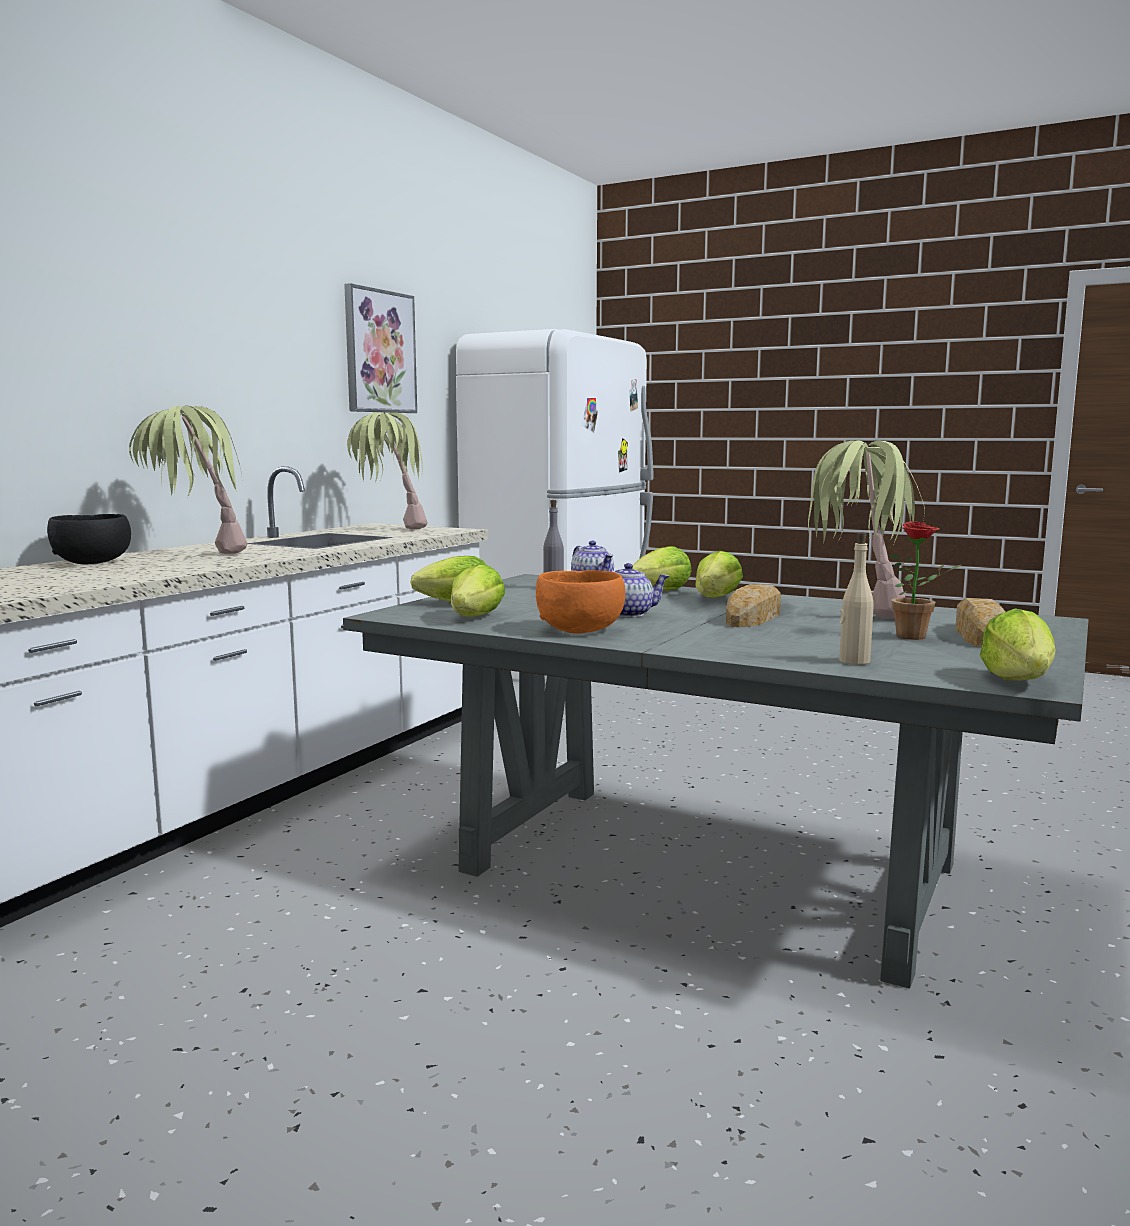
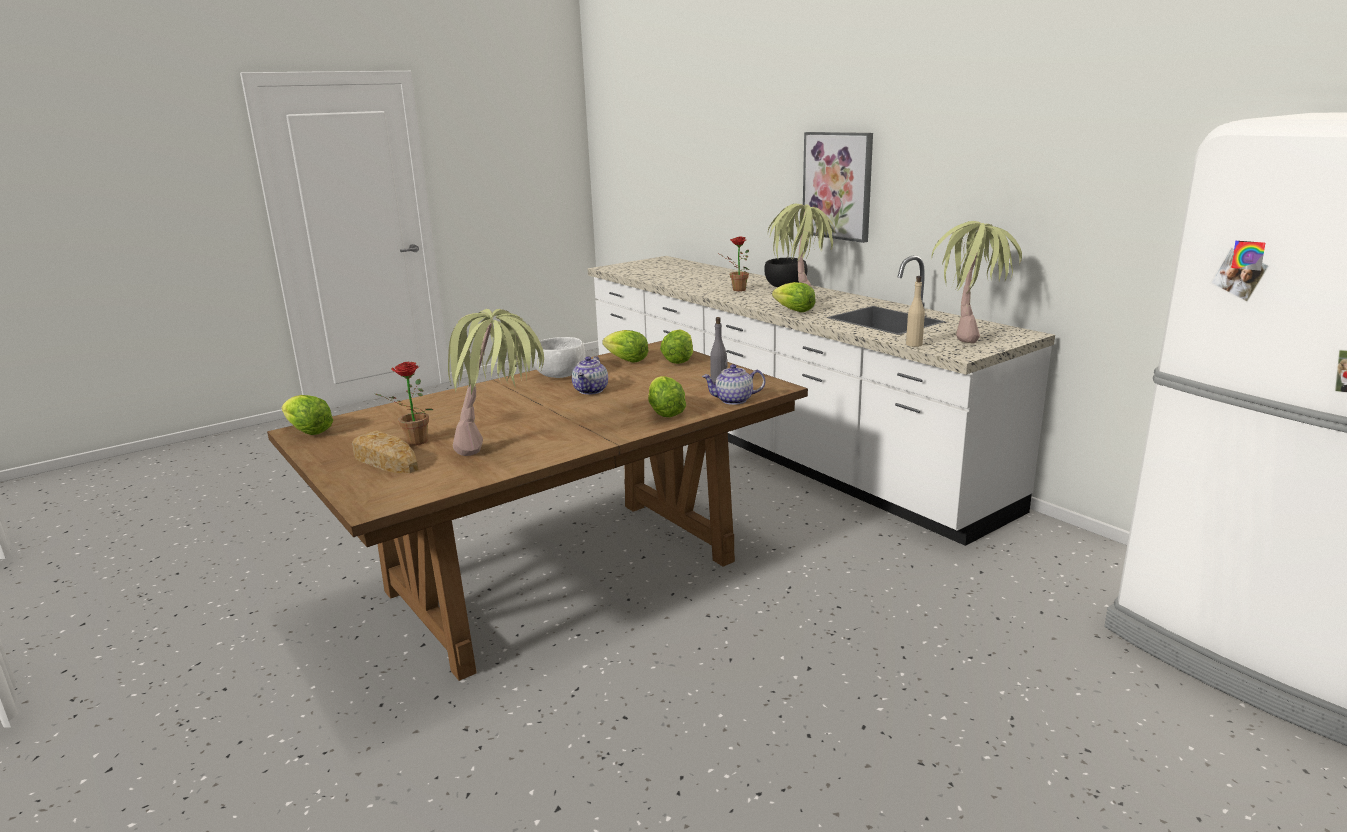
camera: 115 degrees right, 10 degrees up
grey dining table [343,574,1089,988] -> brown dining table [267,341,808,681]
picture [344,283,417,413] -> picture moved to [803,132,873,243]
orange bowl [536,570,625,634] -> white bowl [534,337,586,378]
lettuce [695,551,743,597] -> lettuce moved to [772,282,815,312]
bread [726,584,781,627] -> none
beige bottle [839,532,874,665] -> beige bottle moved to [906,276,925,347]
none -> potted plant [719,236,750,291]

